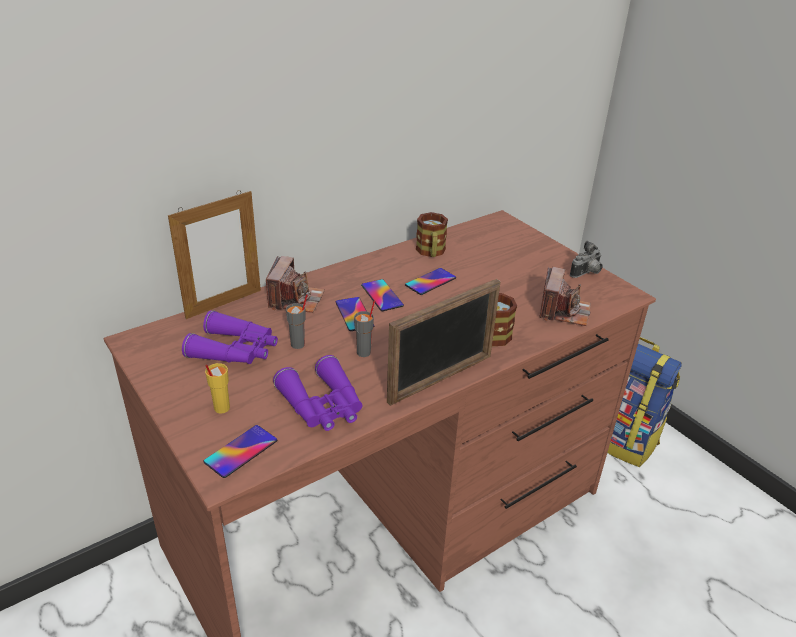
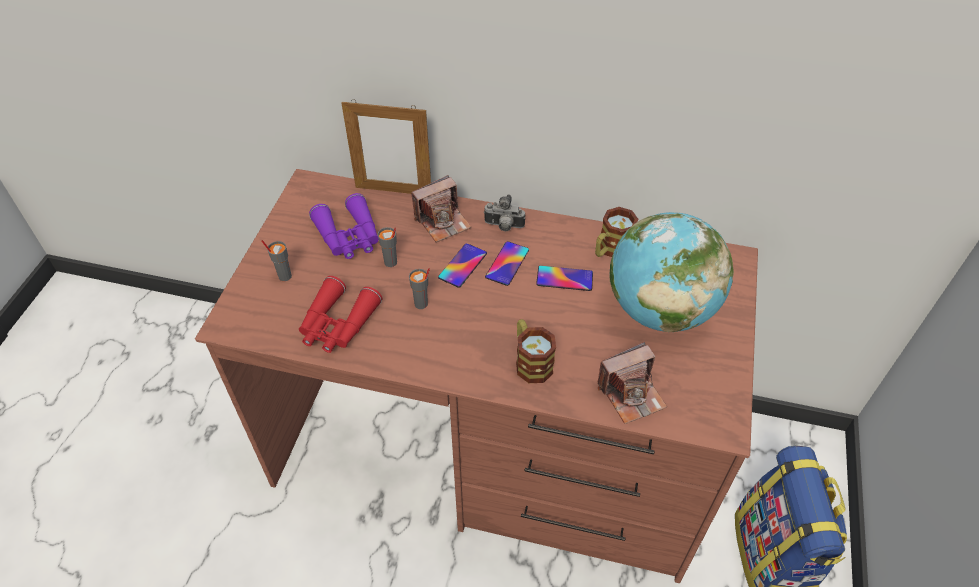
camera: 50 degrees right, 15 degrees up
phone [203,425,277,478] -> none
yellow cup [205,363,230,413] -> grey cup [262,240,292,281]
purple binoculars [273,355,362,431] -> red binoculars [299,276,382,353]
picture frame [387,279,500,406] -> none
camera [570,241,603,278] -> camera moved to [484,194,525,231]
none -> globe [610,212,734,332]

